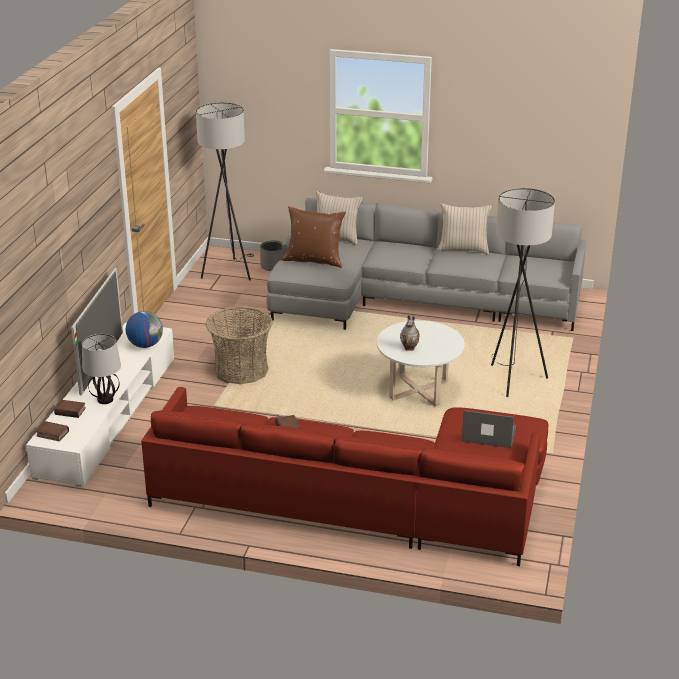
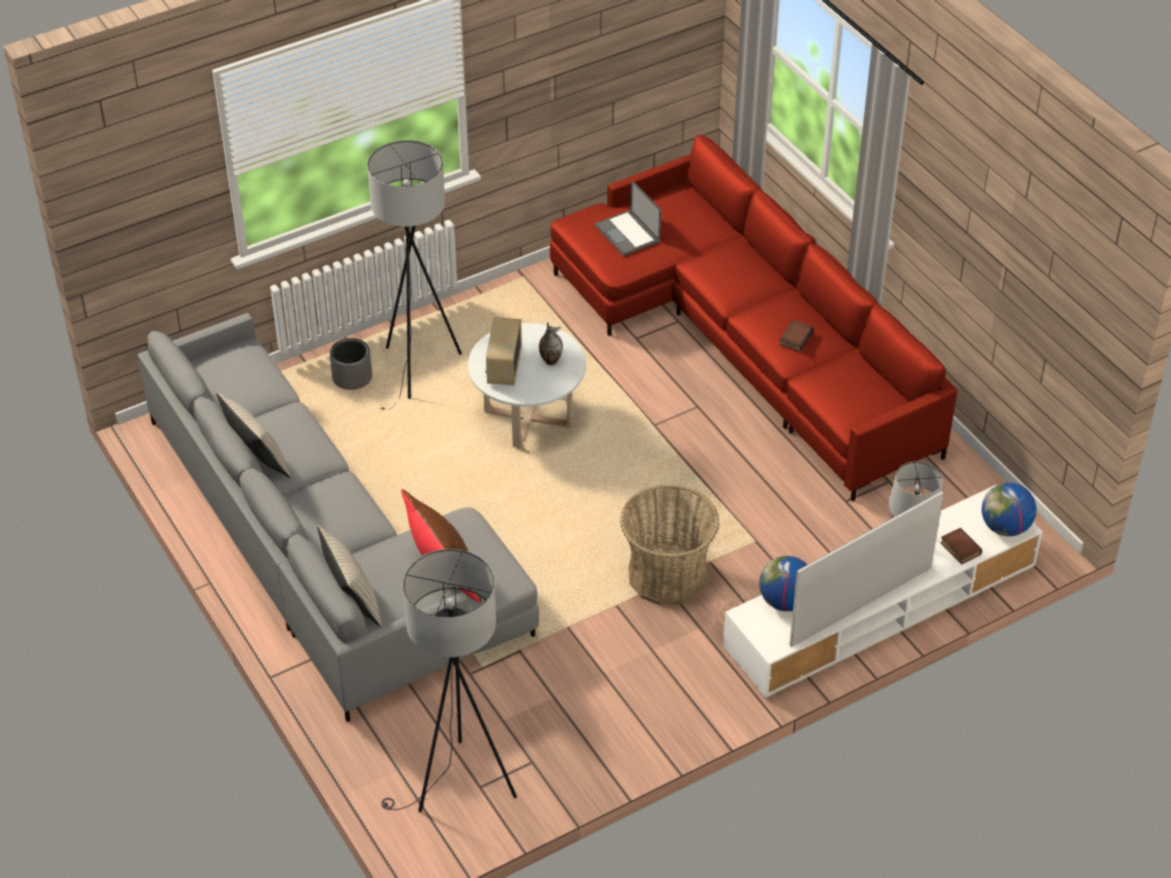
camera: 135 degrees left, 15 degrees up
book [36,421,69,441] -> globe [982,482,1036,536]
grey planter [260,241,283,271] -> grey planter moved to [330,338,372,390]
none -> radio [485,317,522,385]

